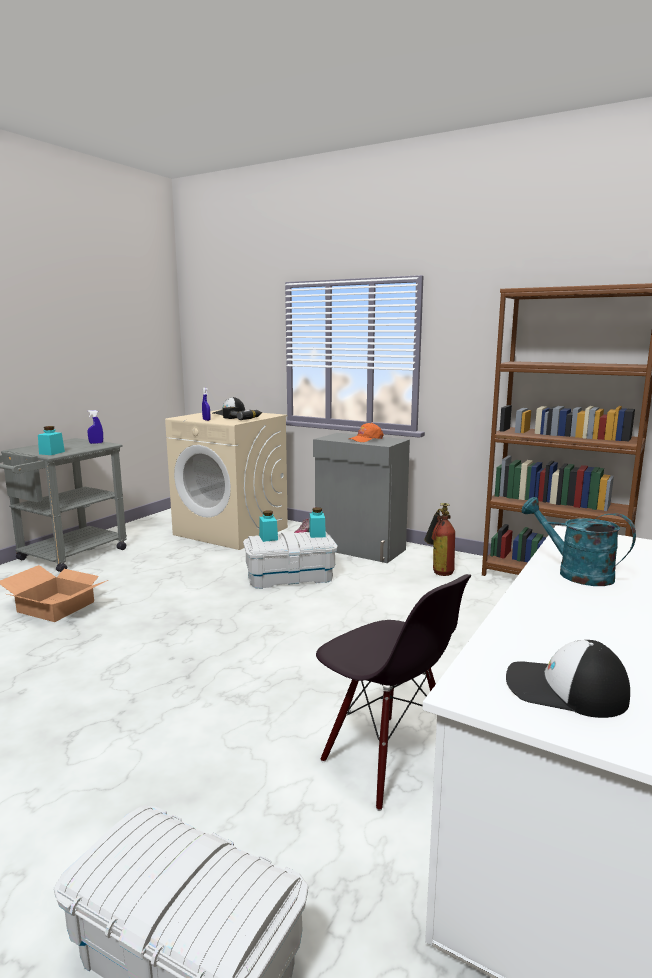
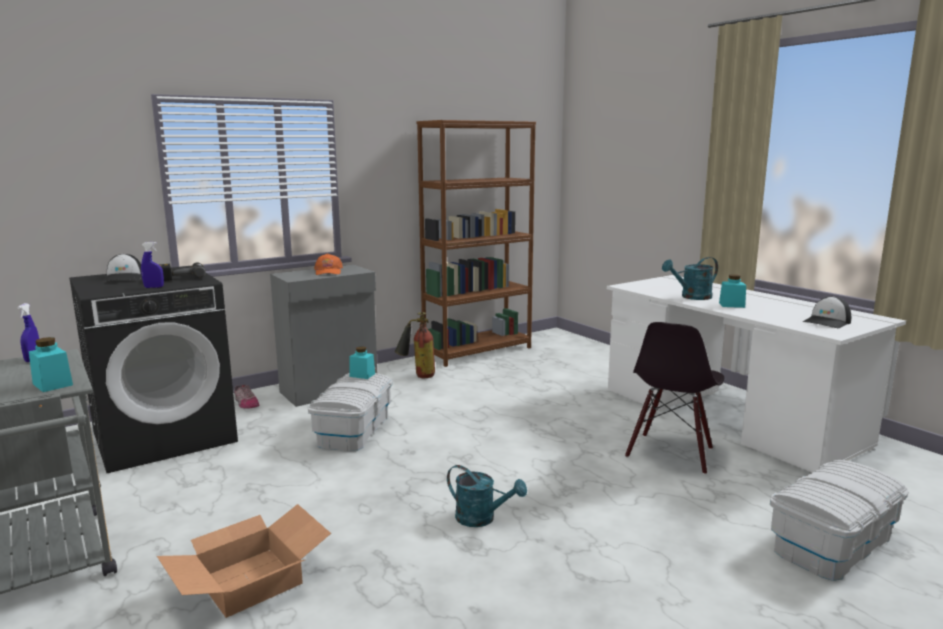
camera: 65 degrees left, 0 degrees up
beige washing machine [165,410,288,550] -> black washing machine [69,266,238,473]
turquoise jar [259,510,278,542] -> turquoise jar moved to [719,274,746,308]
black chair [316,574,471,811] -> black chair turned 135 degrees clockwise [625,322,724,475]
none -> turquoise watering can [447,465,527,527]

